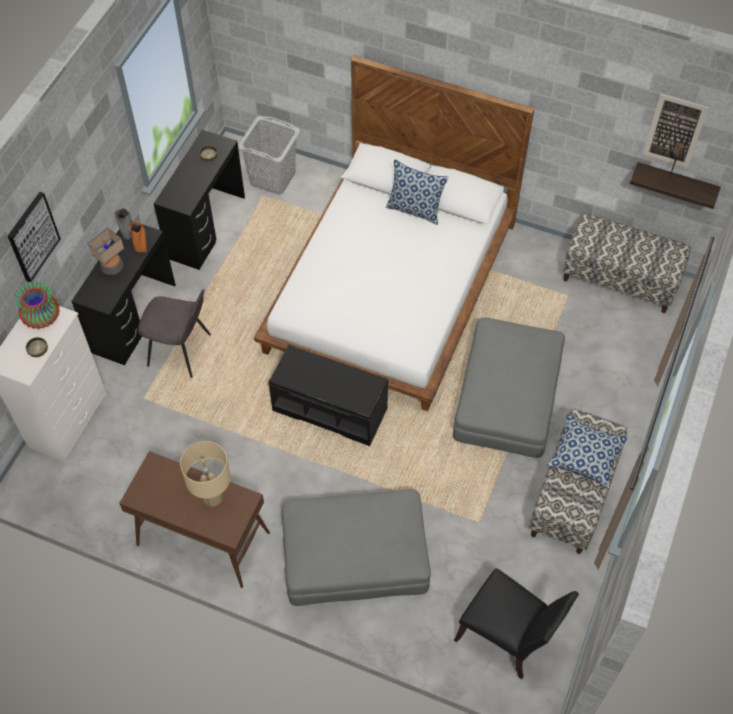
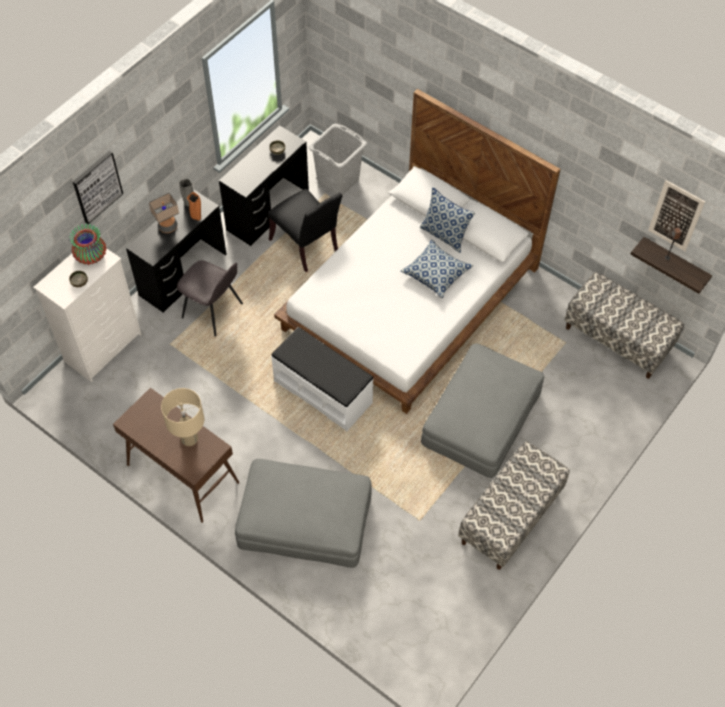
camera: 15 degrees right, 0 degrees up
black bench [268,344,389,446] -> white bench [271,327,374,431]
black chair [454,568,579,679] -> black chair moved to [268,189,342,272]
pillow [547,414,628,488] -> pillow moved to [401,239,473,298]

